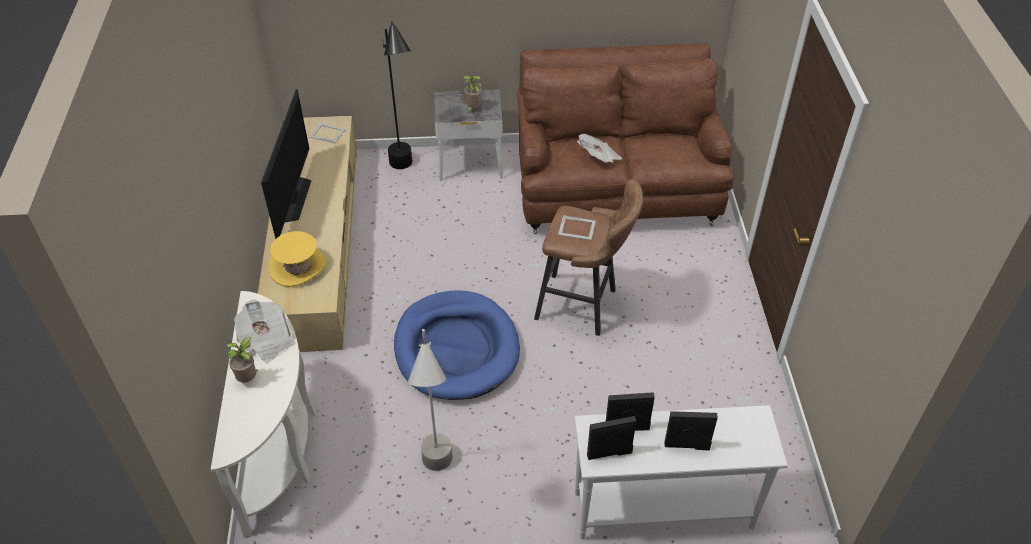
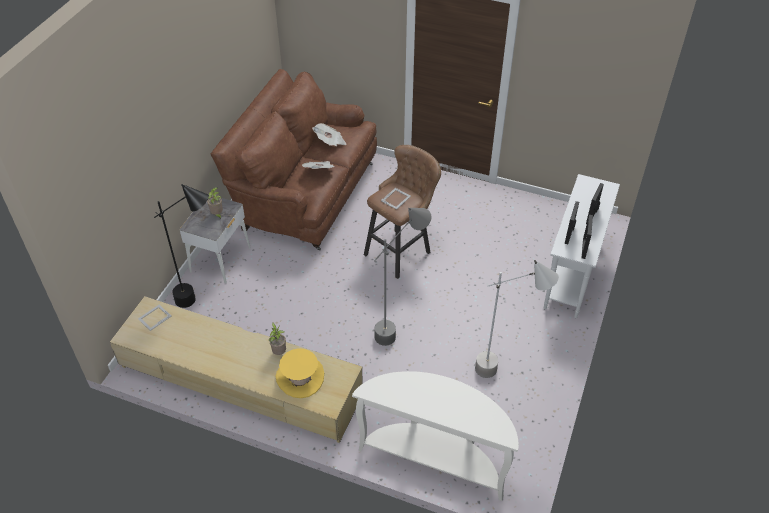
camera: 65 degrees left, 0 degrees up
potted plant [226,337,257,383] -> potted plant moved to [269,322,286,355]
newspaper [234,299,293,362] -> newspaper moved to [312,123,347,146]
television [261,89,311,239] -> none
blue dog bed [394,290,520,400] -> grey floor lamp [374,208,431,346]

